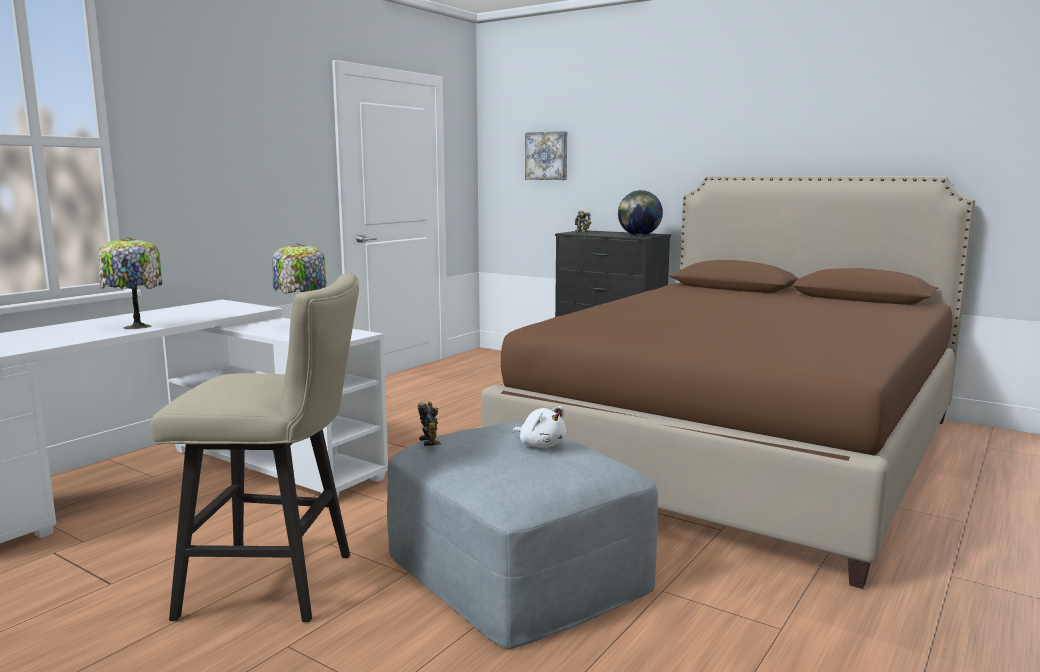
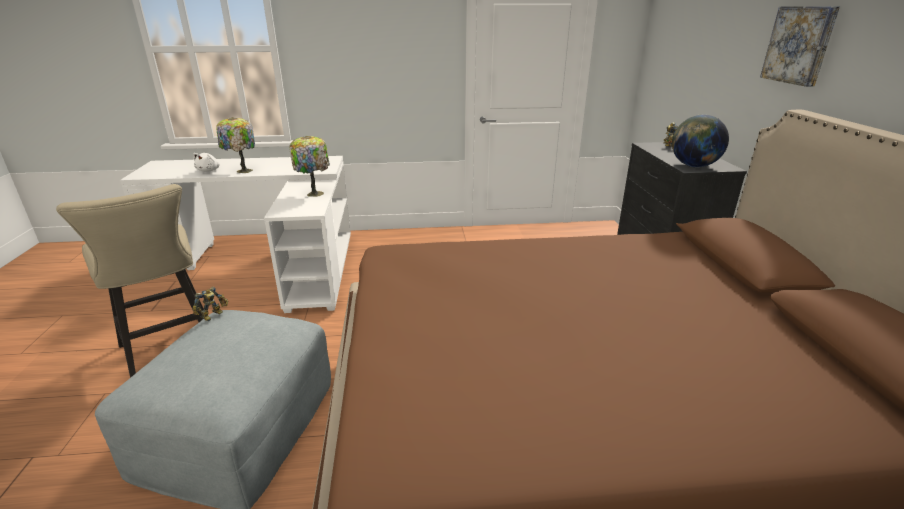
camera: 50 degrees right, 15 degrees up
white plush toy [513,406,566,448] -> white plush toy moved to [193,153,220,172]
picture [525,131,567,180] -> picture moved to [760,6,840,87]

